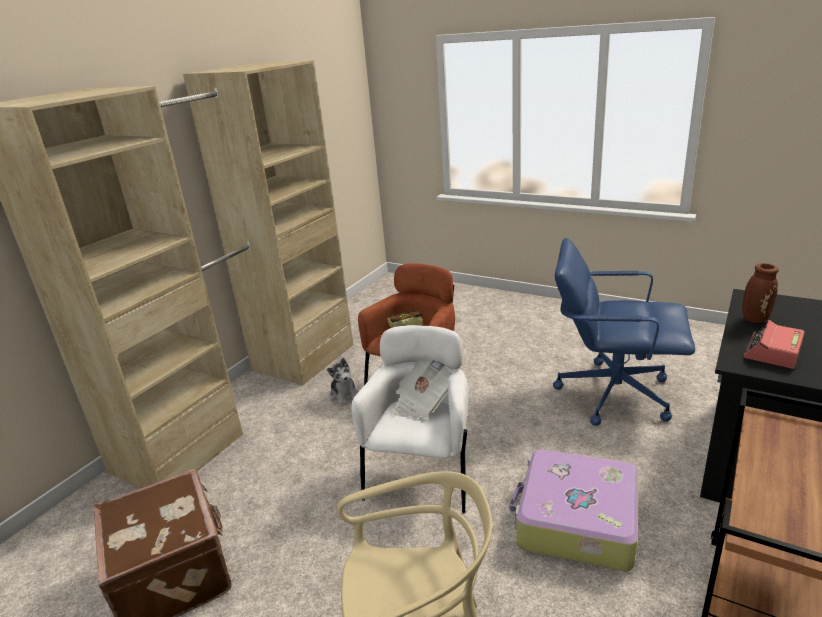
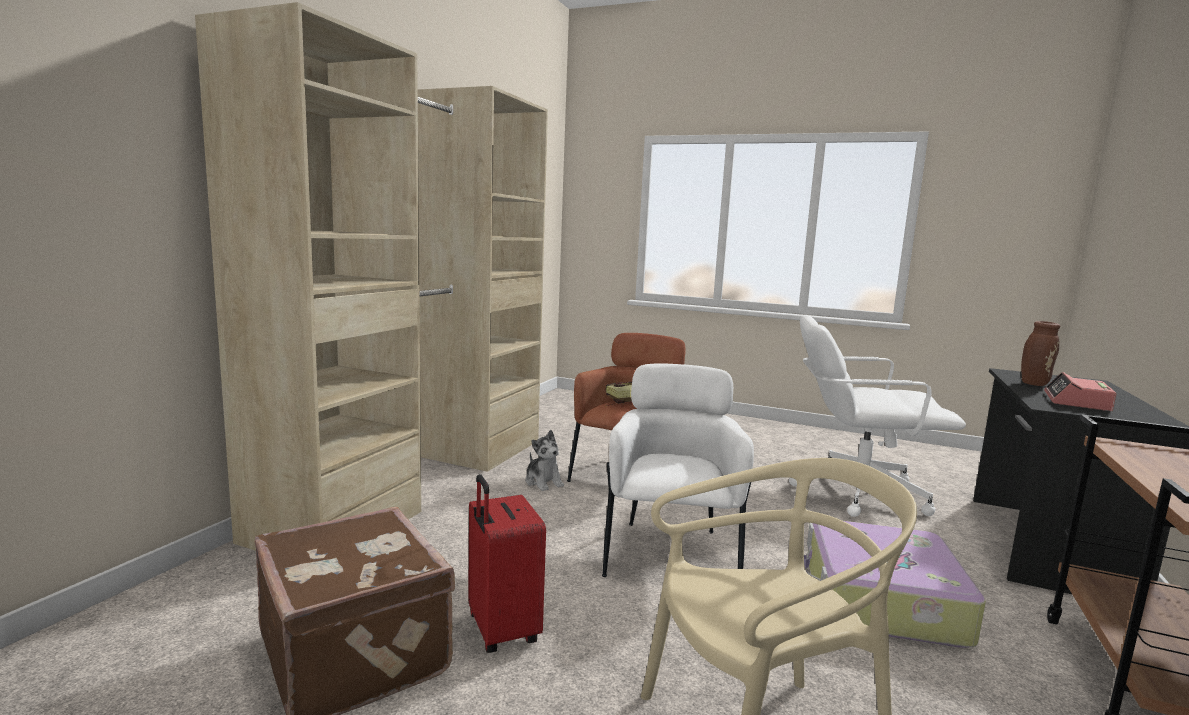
camera: 10 degrees left, 15 degrees down
newspaper [393,360,452,419] -> none
blue office chair [553,238,695,426] -> white office chair [789,315,966,517]
none -> red suitcase [468,474,546,653]

